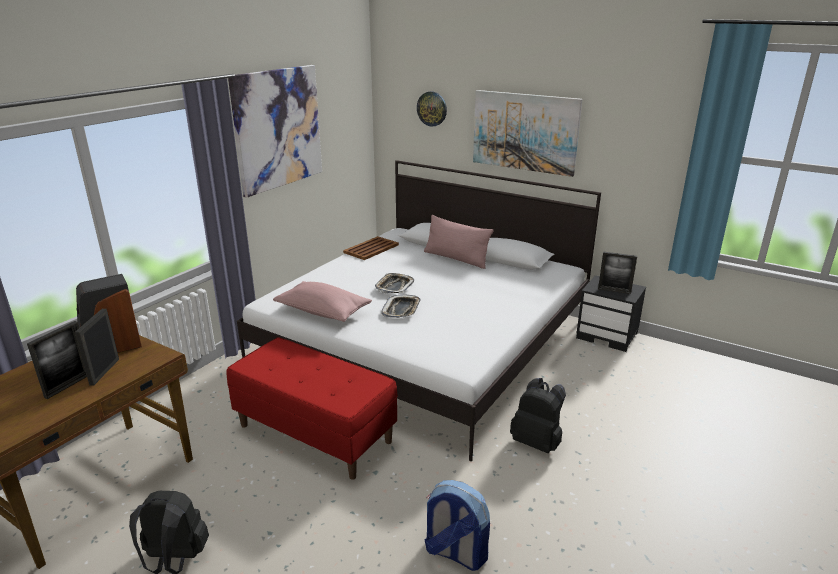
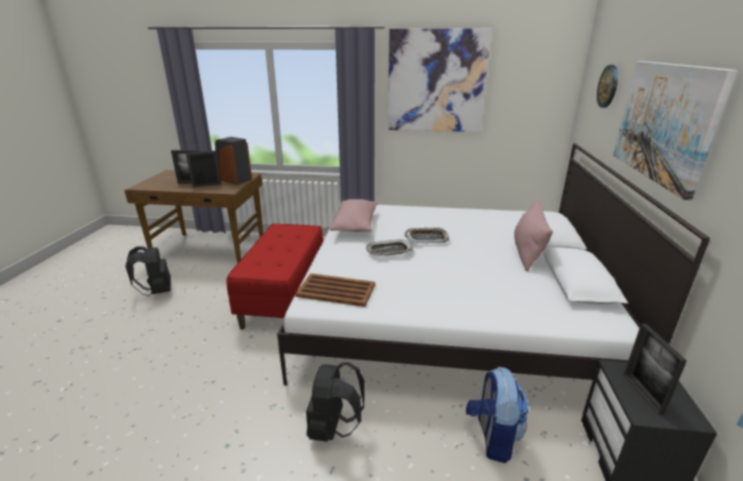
camera: 65 degrees right, 0 degrees up
brown tray [343,236,399,260] -> brown tray moved to [295,273,375,307]
backpack [425,480,490,571] -> backpack moved to [466,367,529,463]

